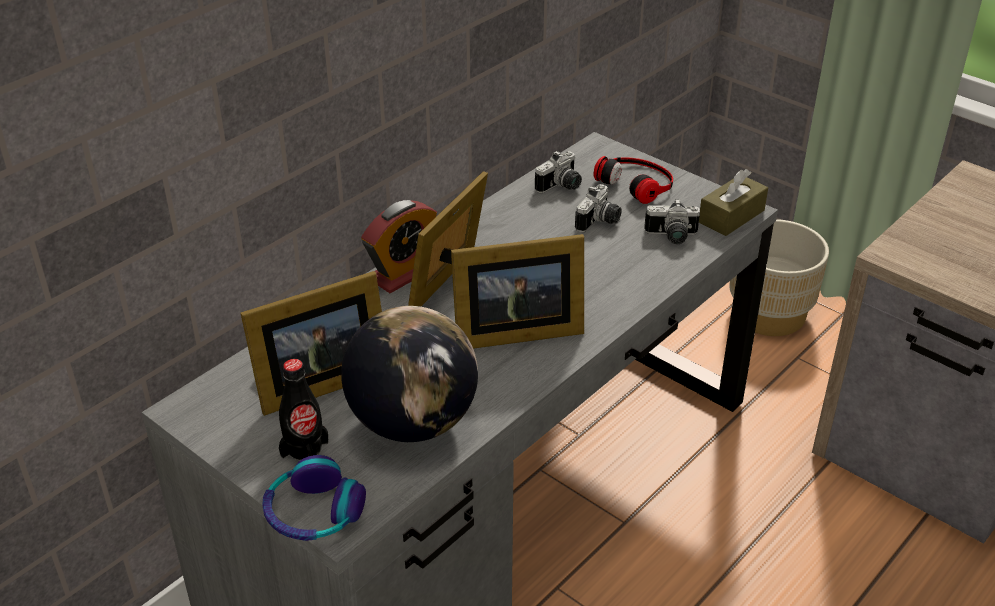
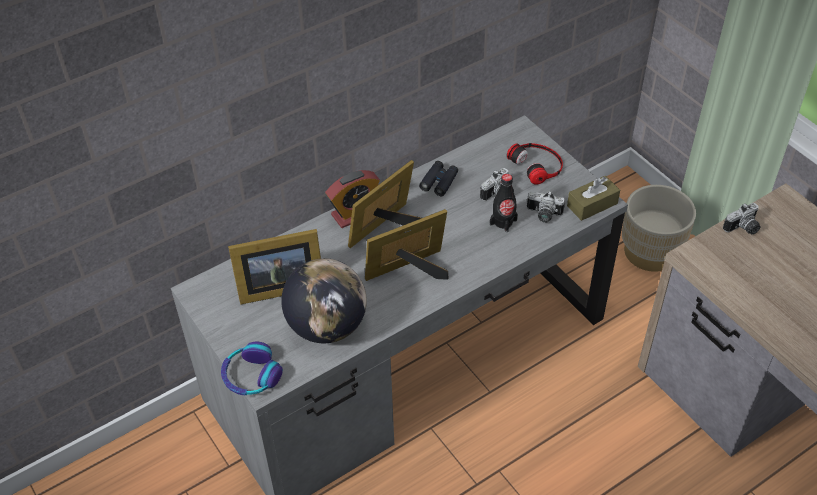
camera: 15 degrees right, 10 degrees up
black bottle [279,359,329,460] -> black bottle moved to [490,174,518,232]
picture frame [451,234,584,349] -> picture frame turned 150 degrees clockwise [365,209,448,281]
camera [535,151,582,193] -> camera moved to [723,203,761,235]
none -> black binoculars [419,161,458,196]

